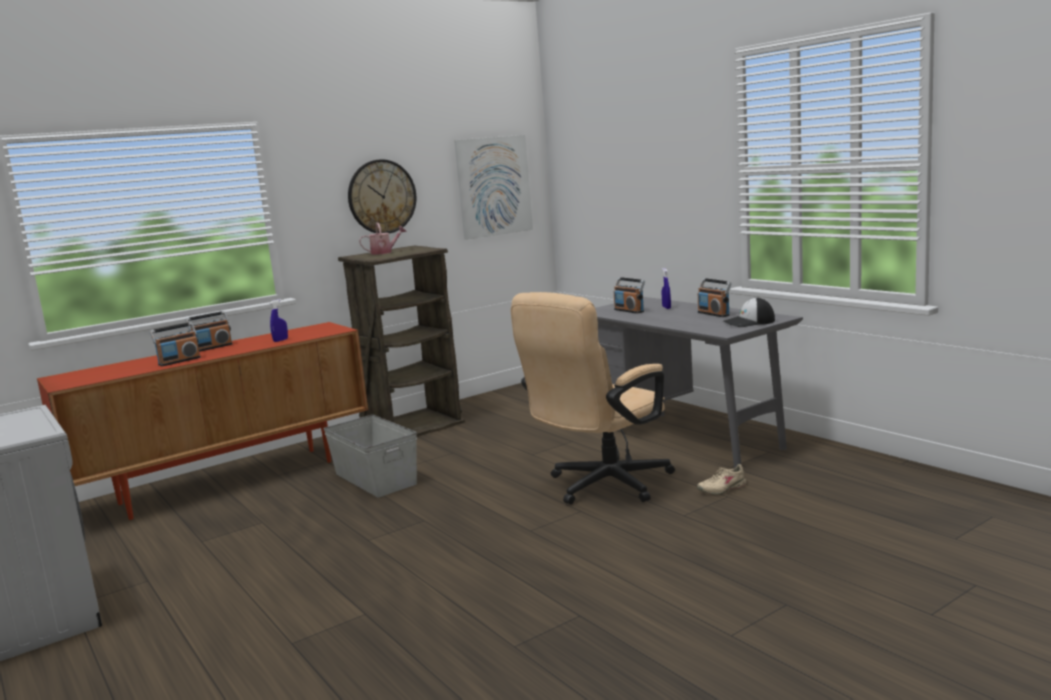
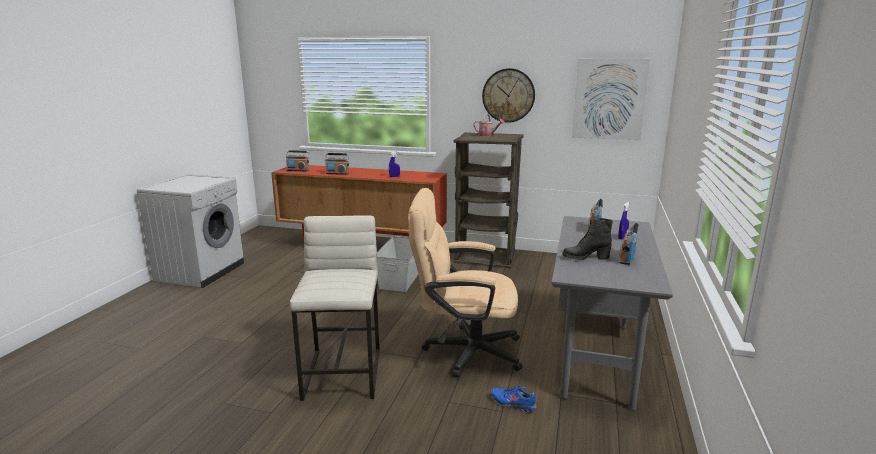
camera: 50 degrees right, 5 degrees up
radio [185,311,232,352] -> radio moved to [286,150,309,172]
beige shoe [697,464,746,495] -> blue shoe [491,385,537,412]
cap [723,297,775,327] -> none
none -> beige stool [290,215,380,401]
none -> black boot [562,218,613,260]

